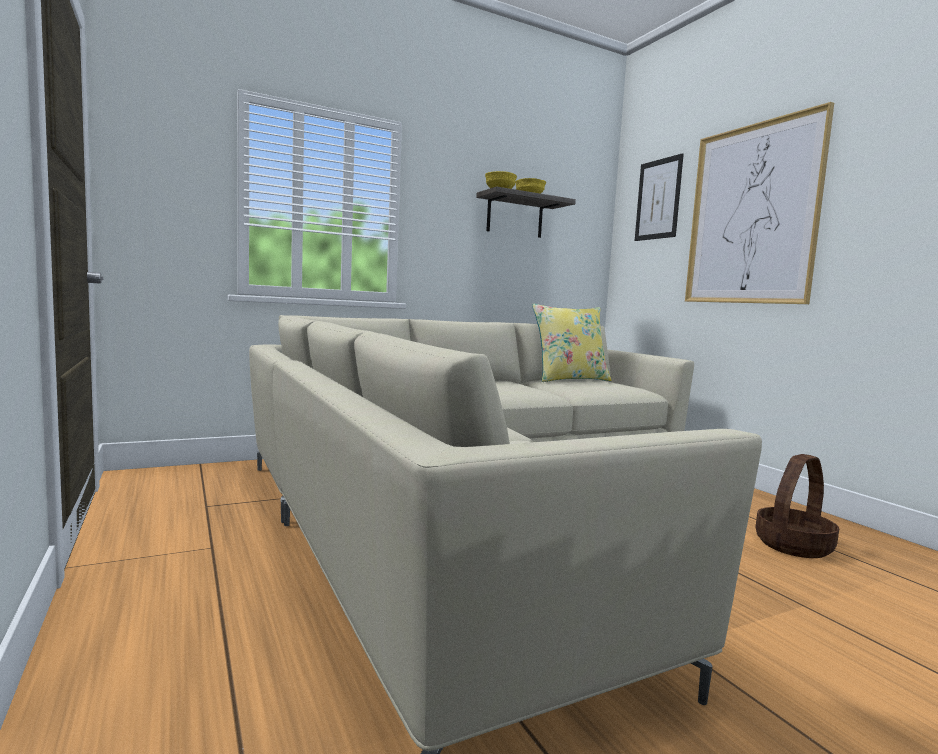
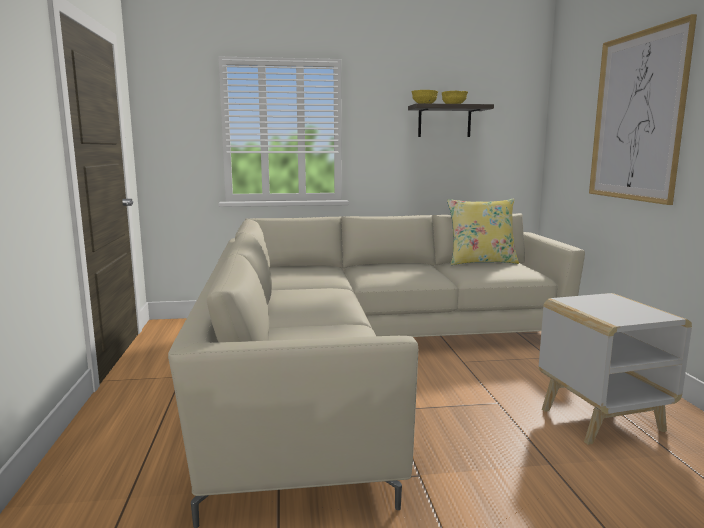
camera: 20 degrees right, 5 degrees up
picture [635,153,684,241] -> none
basket [756,454,839,558] -> white side table [539,293,692,445]

